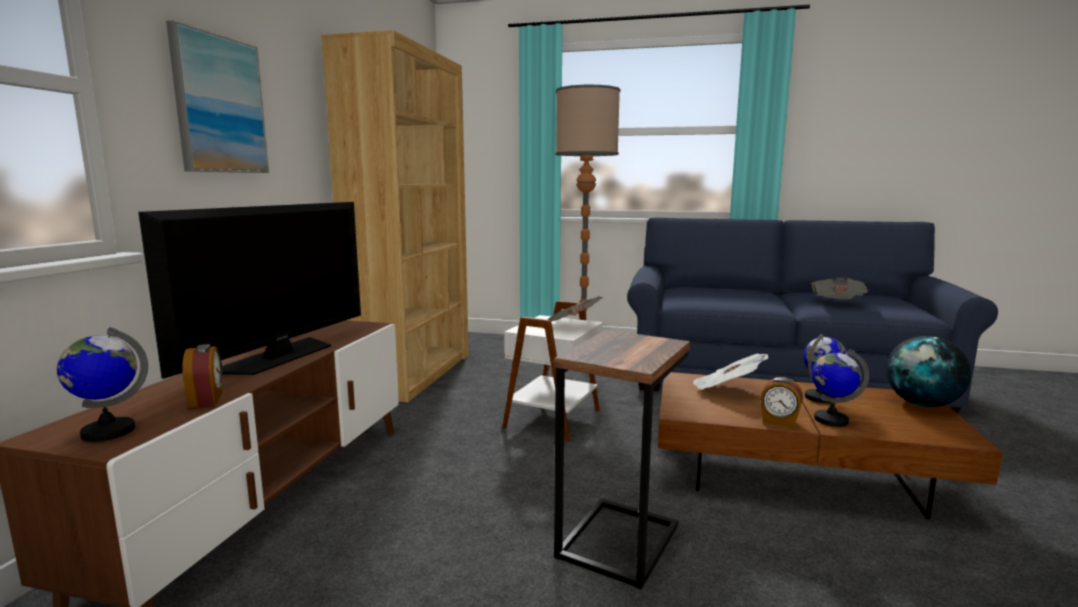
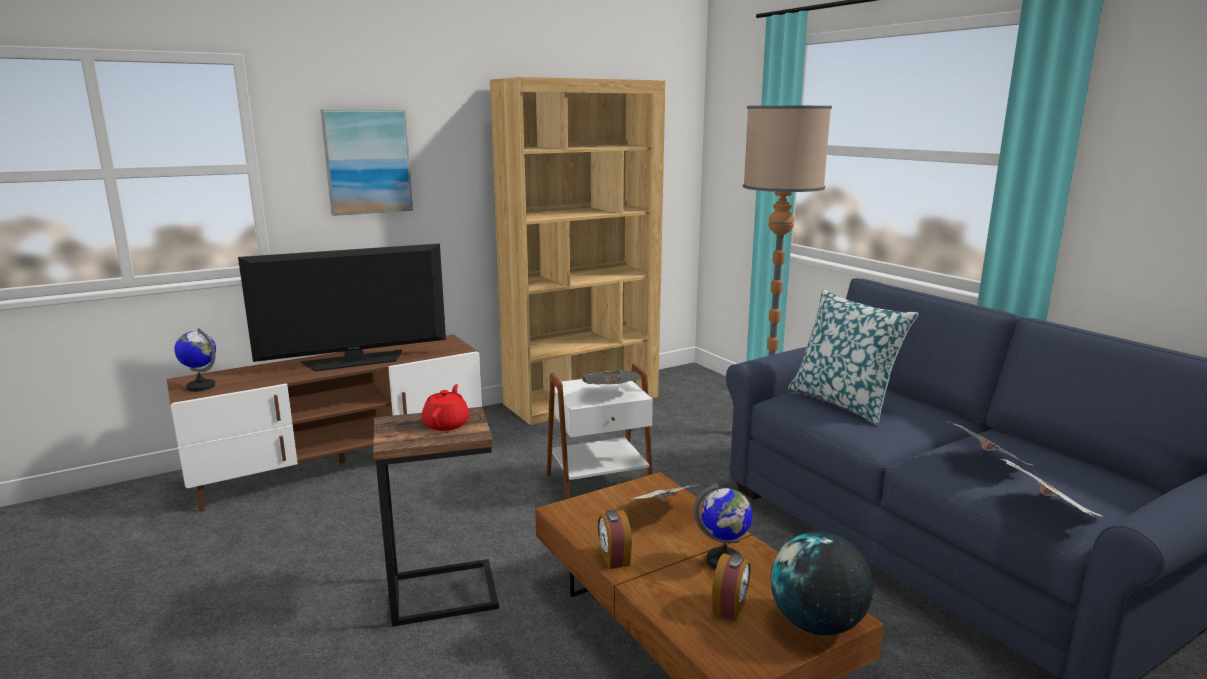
camera: 45 degrees right, 5 degrees up
alarm clock [182,344,222,408] -> alarm clock moved to [712,553,751,621]
globe [812,349,869,427] -> none
none -> red teapot [422,384,469,431]
none -> pillow [788,289,918,425]
none -> newspaper [1000,459,1102,516]

